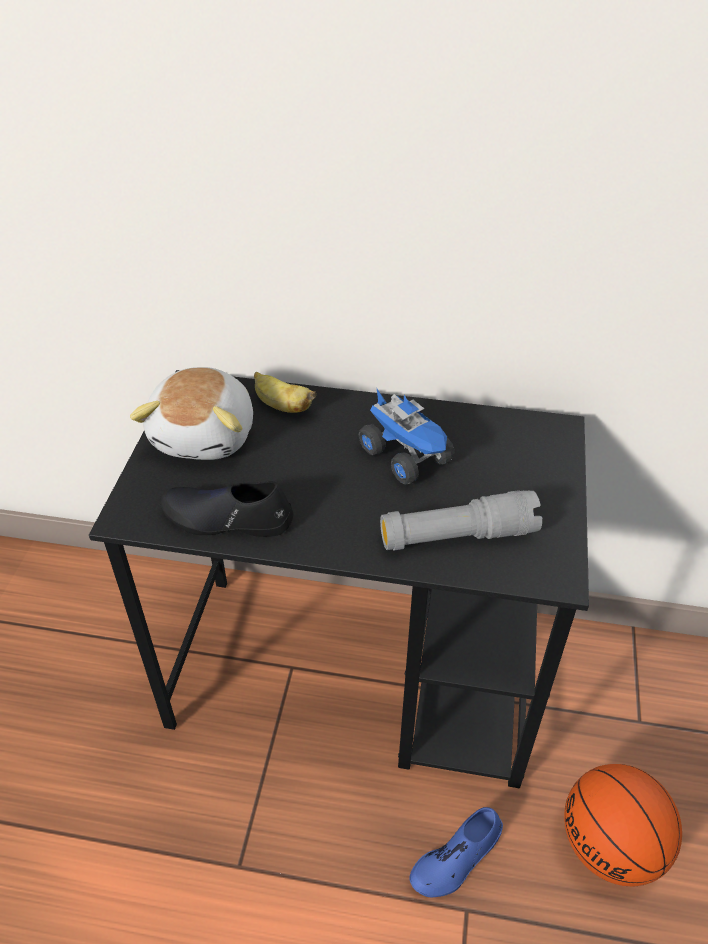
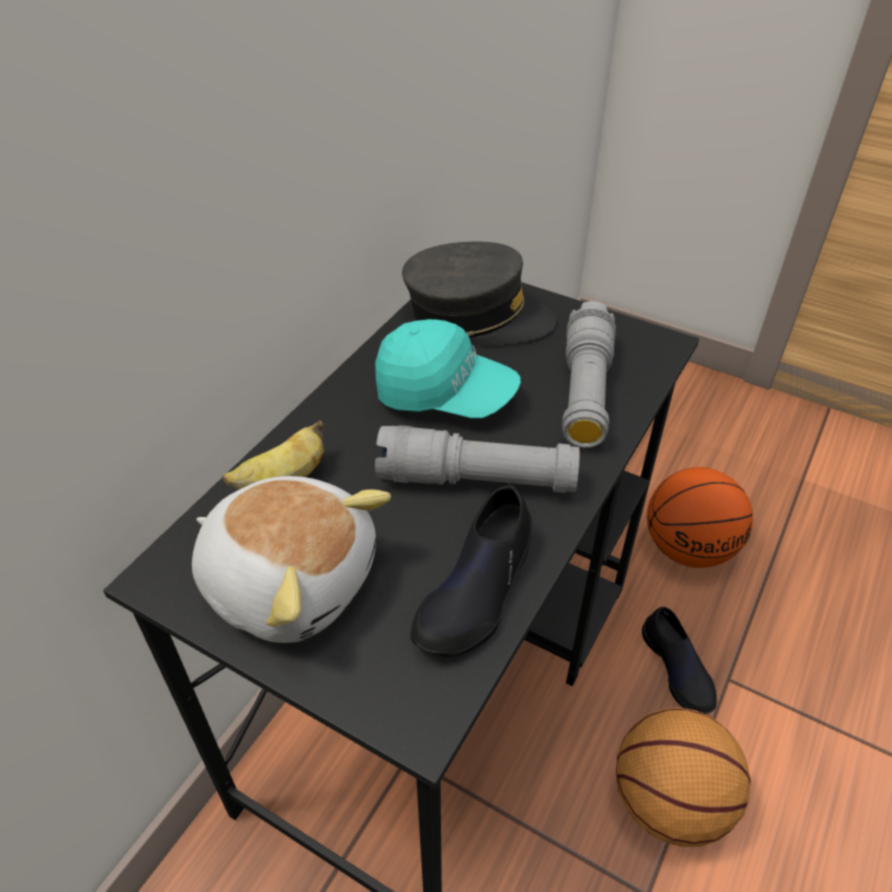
camera: 70 degrees left, 0 degrees up
toy truck [359,389,455,484] -> turquoise cap [375,319,521,418]
blue shoe [409,807,503,897] -> black shoe [642,606,717,714]
none -> grey flashlight [375,425,580,493]
none -> grey cap [402,242,556,346]
none -> basketball [616,707,751,847]

